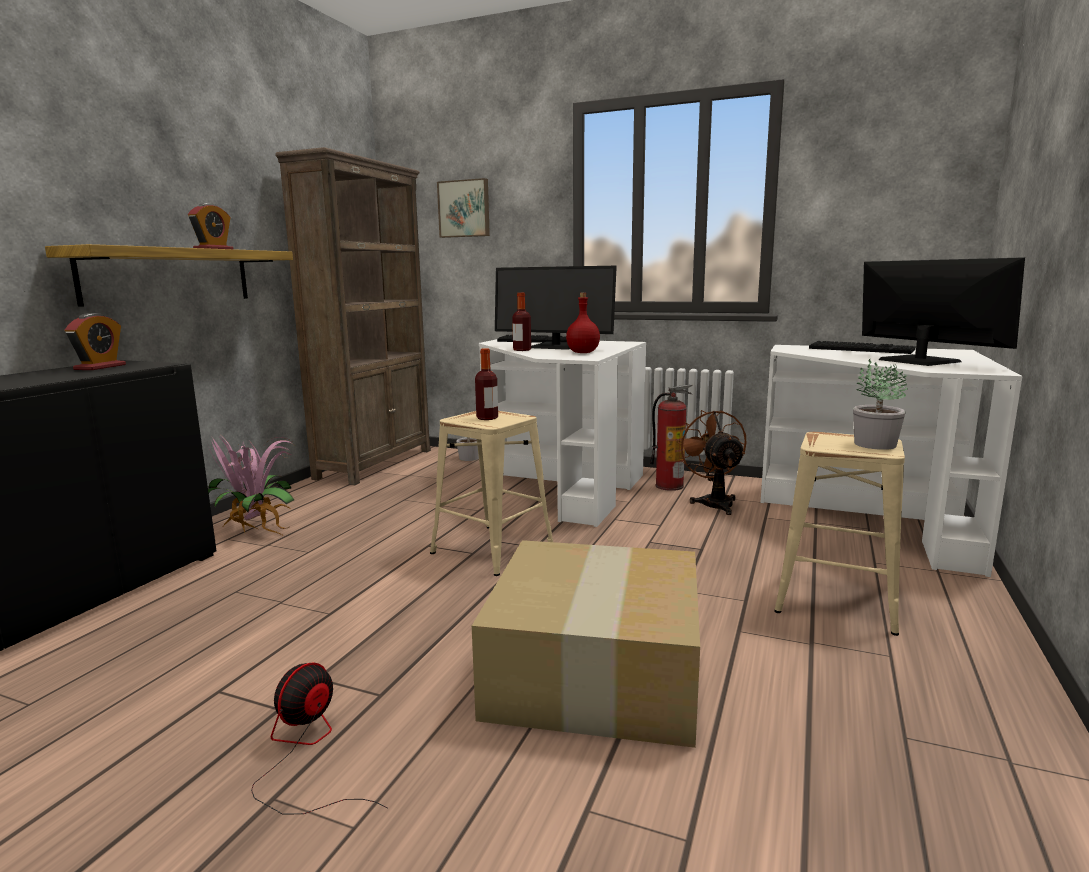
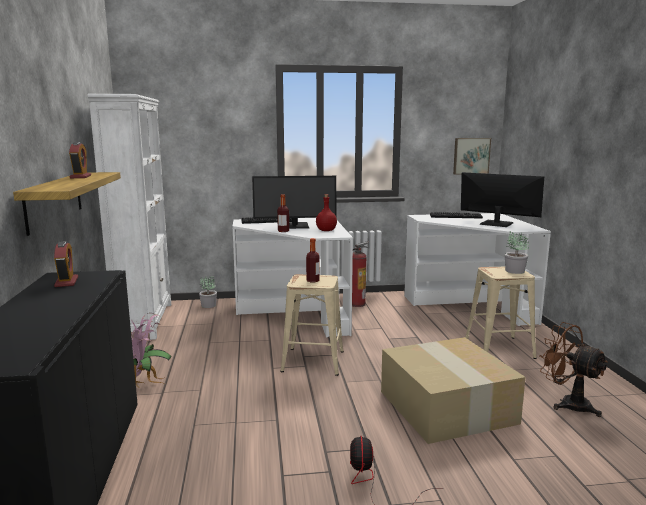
camera: 30 degrees left, 0 degrees up
brown bookcase [275,147,431,485] -> white bookcase [87,94,171,340]
picture [437,178,490,238] -> picture moved to [453,138,491,175]
brown fan [676,410,746,515] -> brown fan moved to [540,322,608,417]

